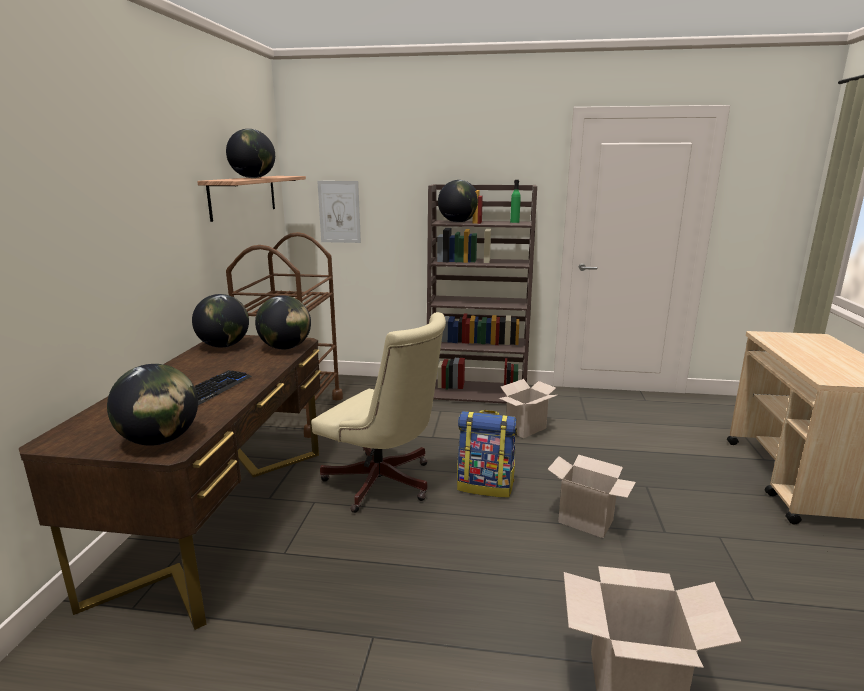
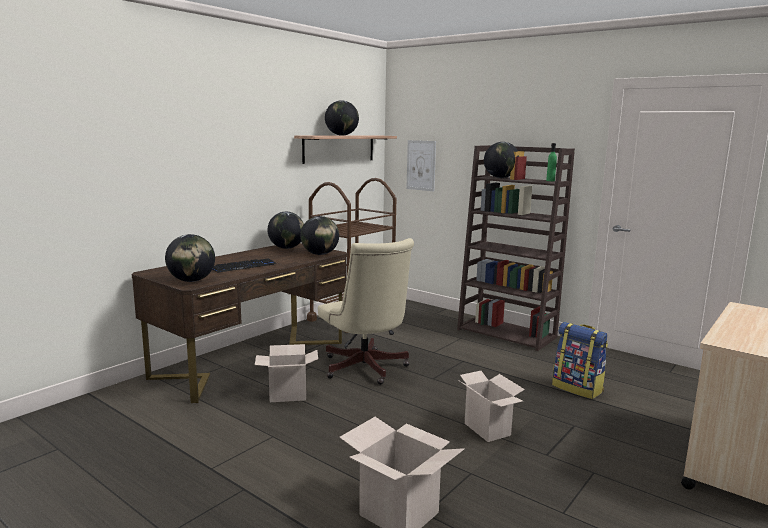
camera: 30 degrees right, 5 degrees down
backpack [457,410,517,498] -> backpack moved to [552,322,608,399]
cardboard box [499,379,557,438] -> cardboard box moved to [255,344,318,402]

